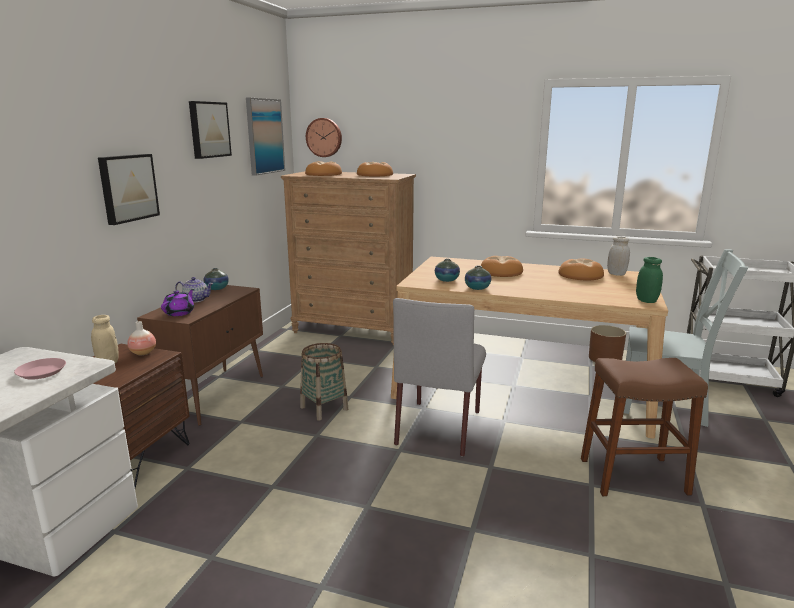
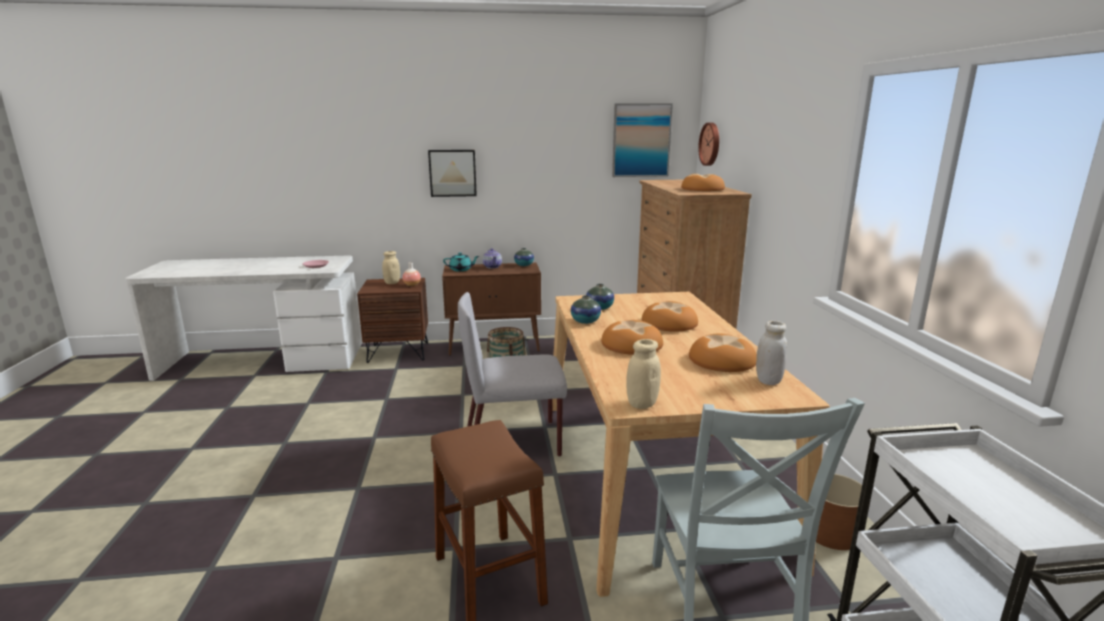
camera: 65 degrees right, 0 degrees up
purple teapot [161,289,194,316] -> turquoise teapot [443,253,479,272]
picture [189,101,232,159] -> none
bread [305,161,342,176] -> bread moved to [601,320,663,355]
green jar [636,257,663,303] -> beige jar [626,339,661,409]

